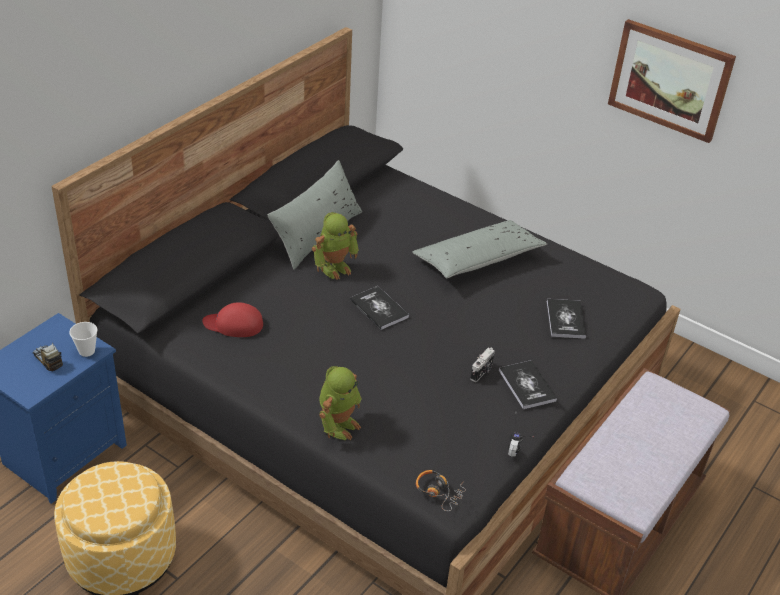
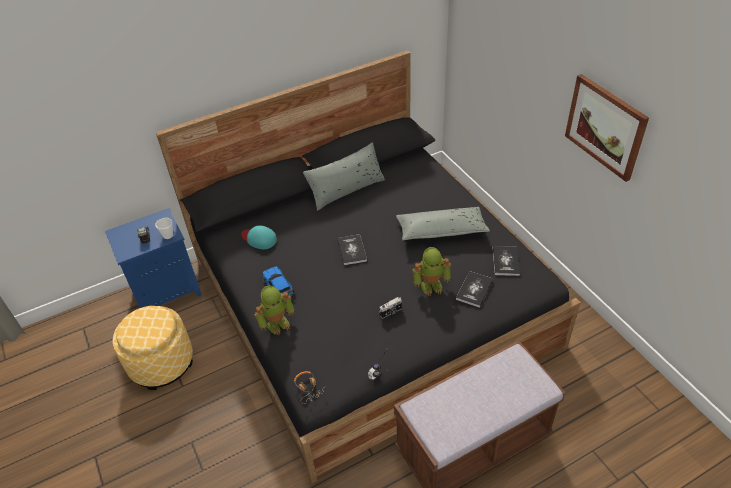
camera: 30 degrees right, 5 degrees up
red cap [202,302,263,337] -> turquoise cap [241,225,277,249]
toy robot [312,212,359,280] -> toy robot moved to [412,247,451,296]
book [499,360,557,409] -> book moved to [492,246,520,276]
none -> toy car [262,266,294,296]

